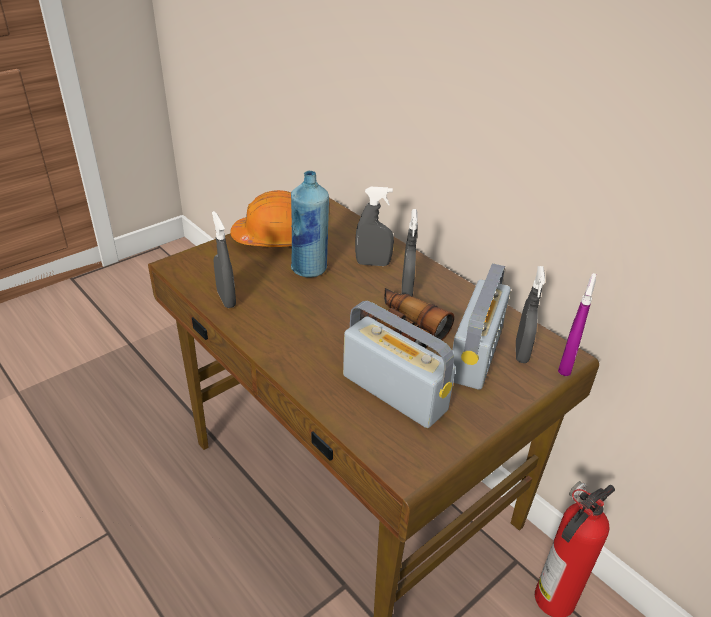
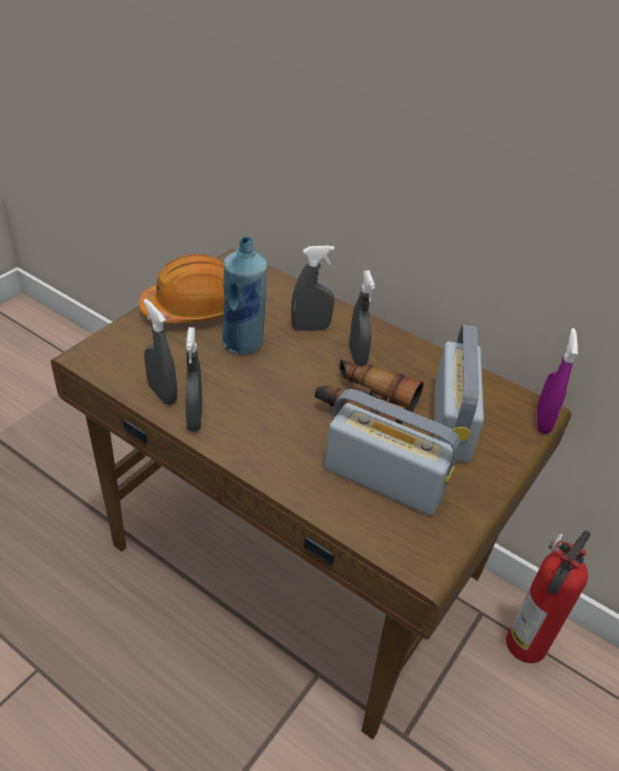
camera: 15 degrees left, 5 degrees up
grey spray bottle [516,266,545,363] -> grey spray bottle moved to [185,327,202,432]

